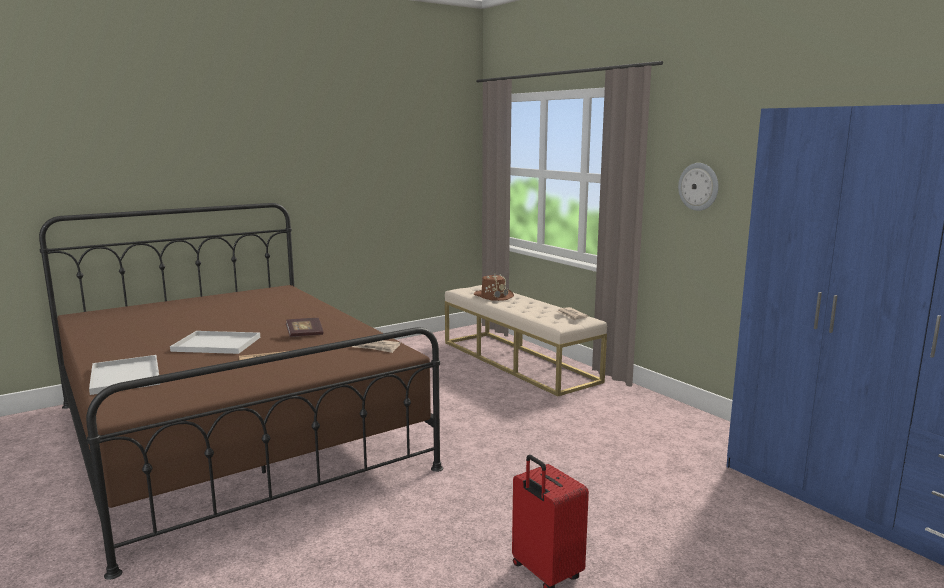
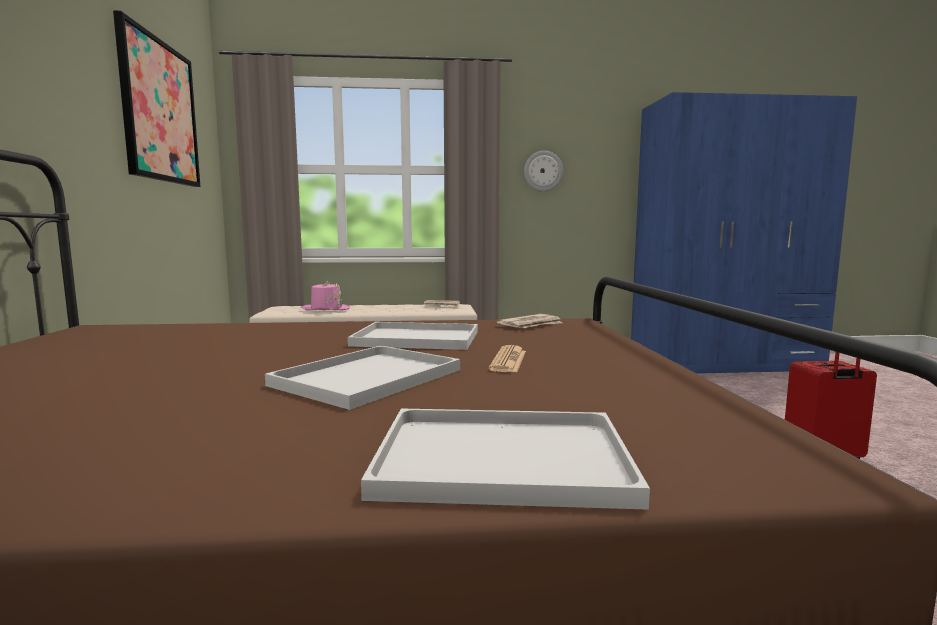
camera: 60 degrees left, 5 degrees down
book [286,318,323,337] -> white tray [348,322,478,350]
brown hat [474,274,514,301] -> pink hat [301,280,350,310]
none -> picture [113,10,201,187]

